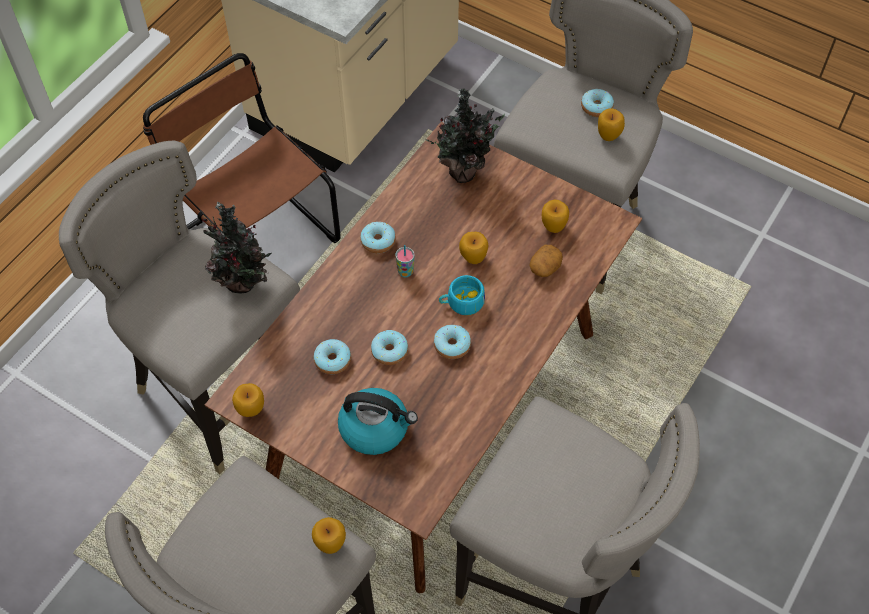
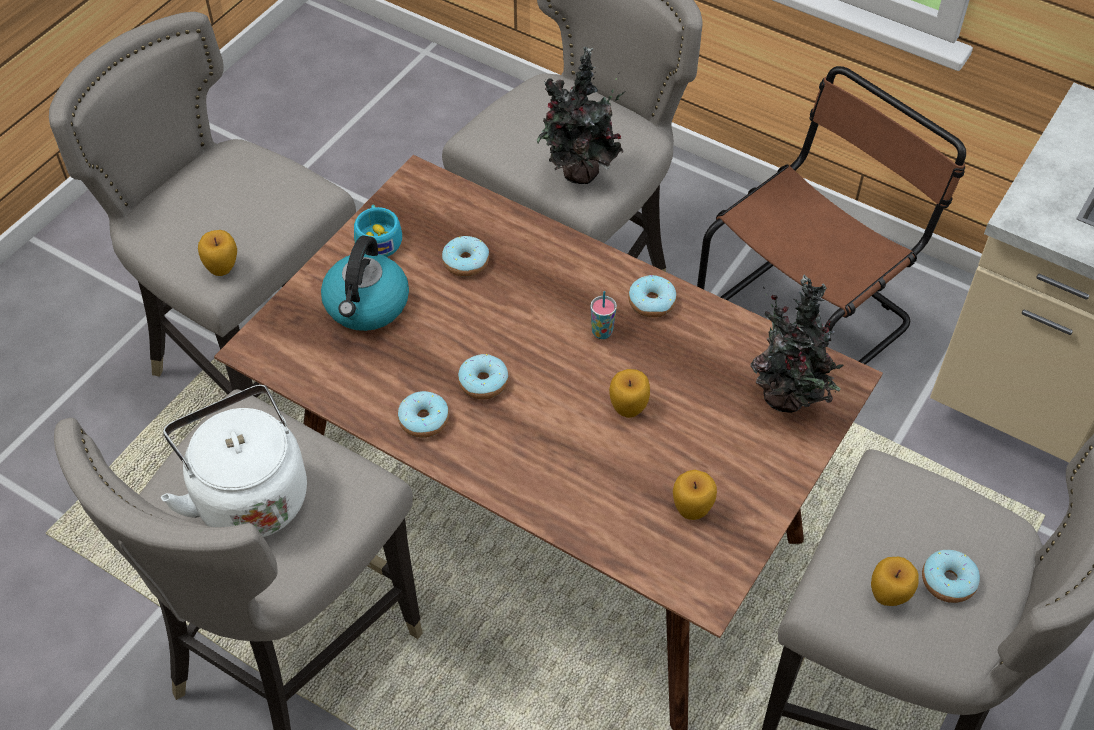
camera: 90 degrees right, 5 degrees down
apple [232,383,264,417] -> none
donut [371,330,408,365] -> donut moved to [398,391,449,438]
turquoise cup [439,275,485,315] -> turquoise cup moved to [354,205,402,257]
potato [529,245,563,277] -> none
none -> white kettle [161,385,307,537]

